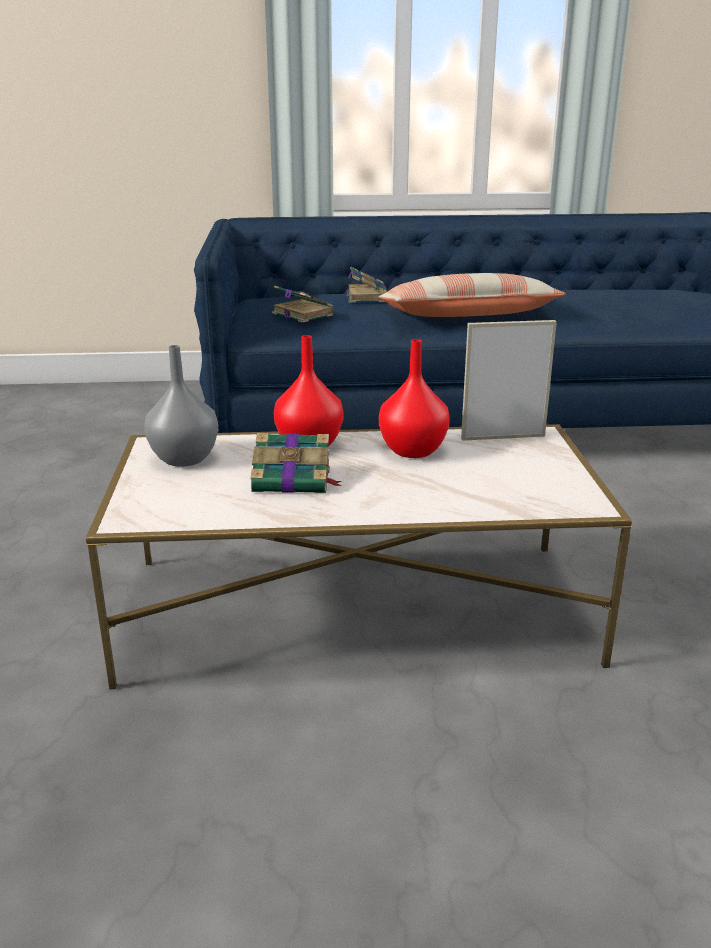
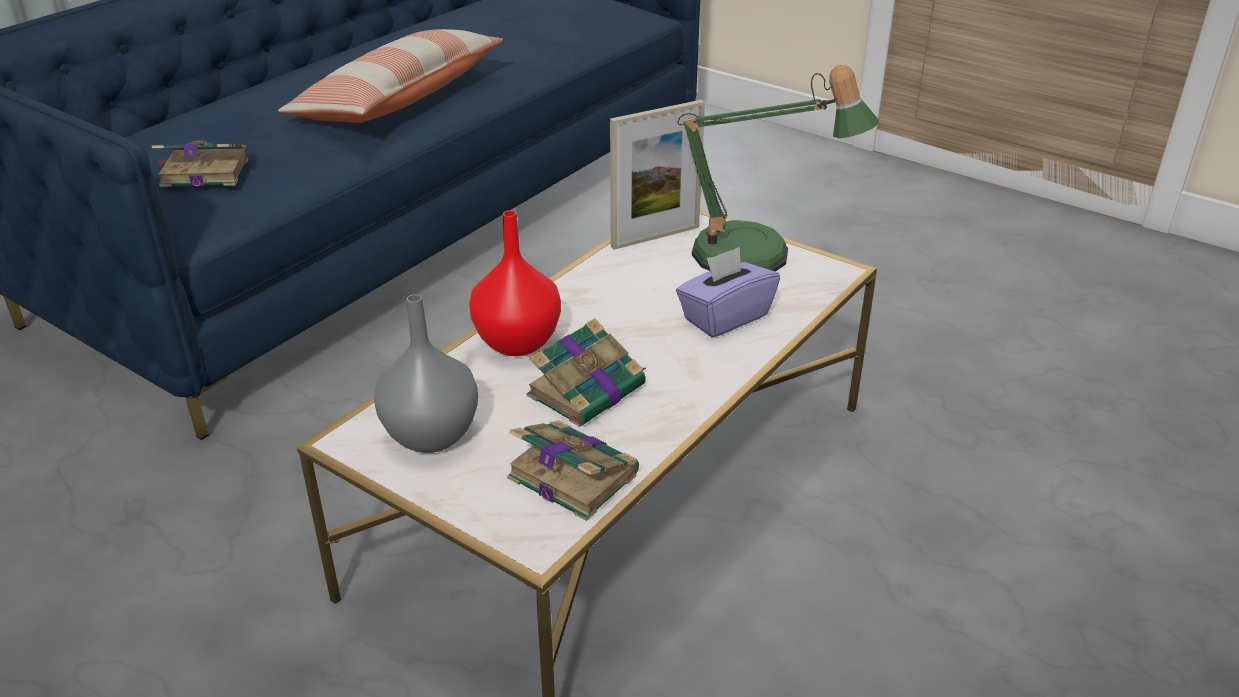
camera: 50 degrees left, 10 degrees up
book [346,267,387,303] -> book moved to [507,420,639,521]
red vase [379,339,450,458] -> none
picture frame [461,320,557,441] -> picture frame turned 150 degrees counterclockwise [610,100,705,250]
none -> purple tissue box [676,247,780,338]
none -> table lamp [678,65,879,272]

